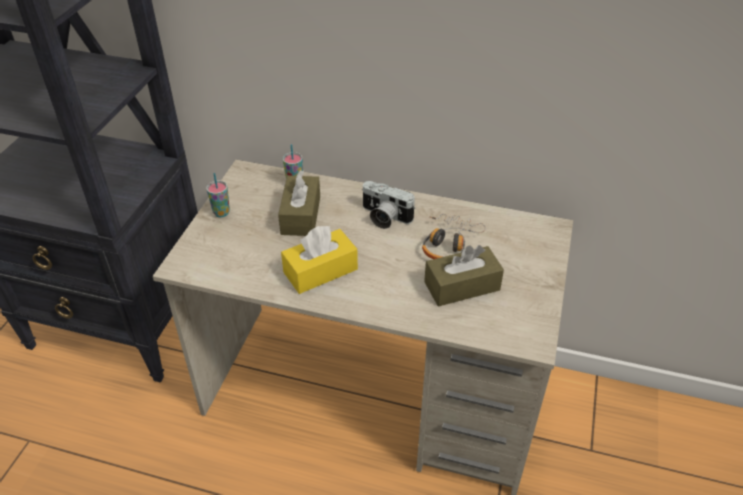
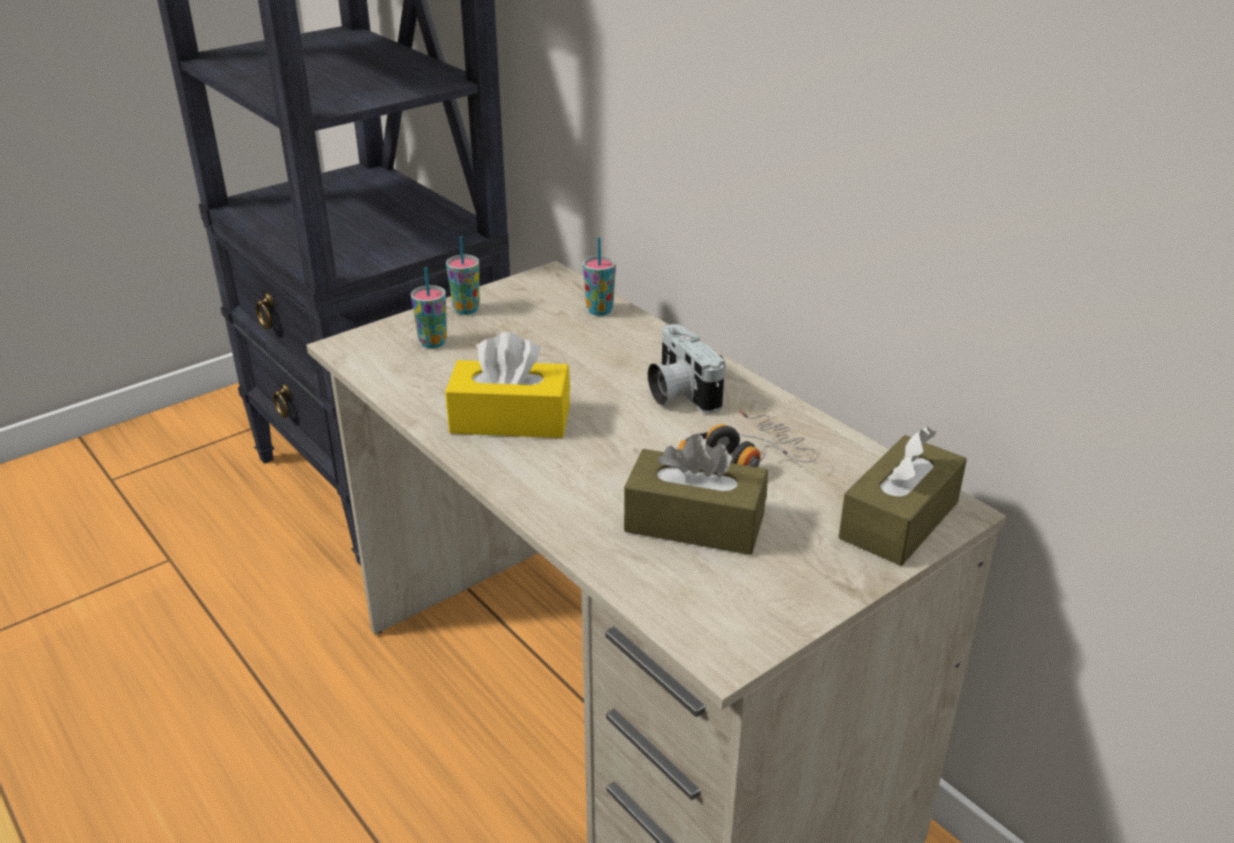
camera: 35 degrees right, 10 degrees down
brown tissue box [278,170,320,236] -> brown tissue box moved to [839,426,967,566]
none -> cup [411,267,447,348]

